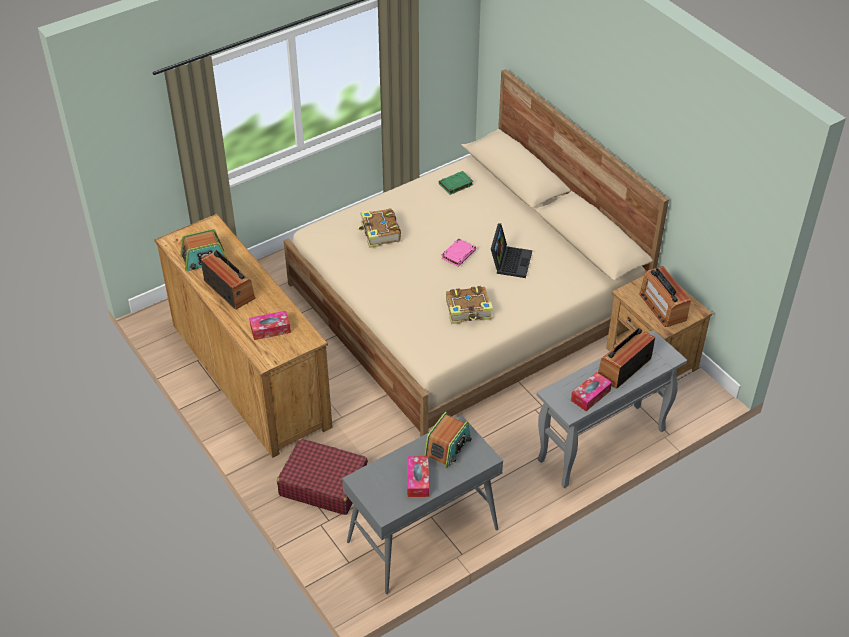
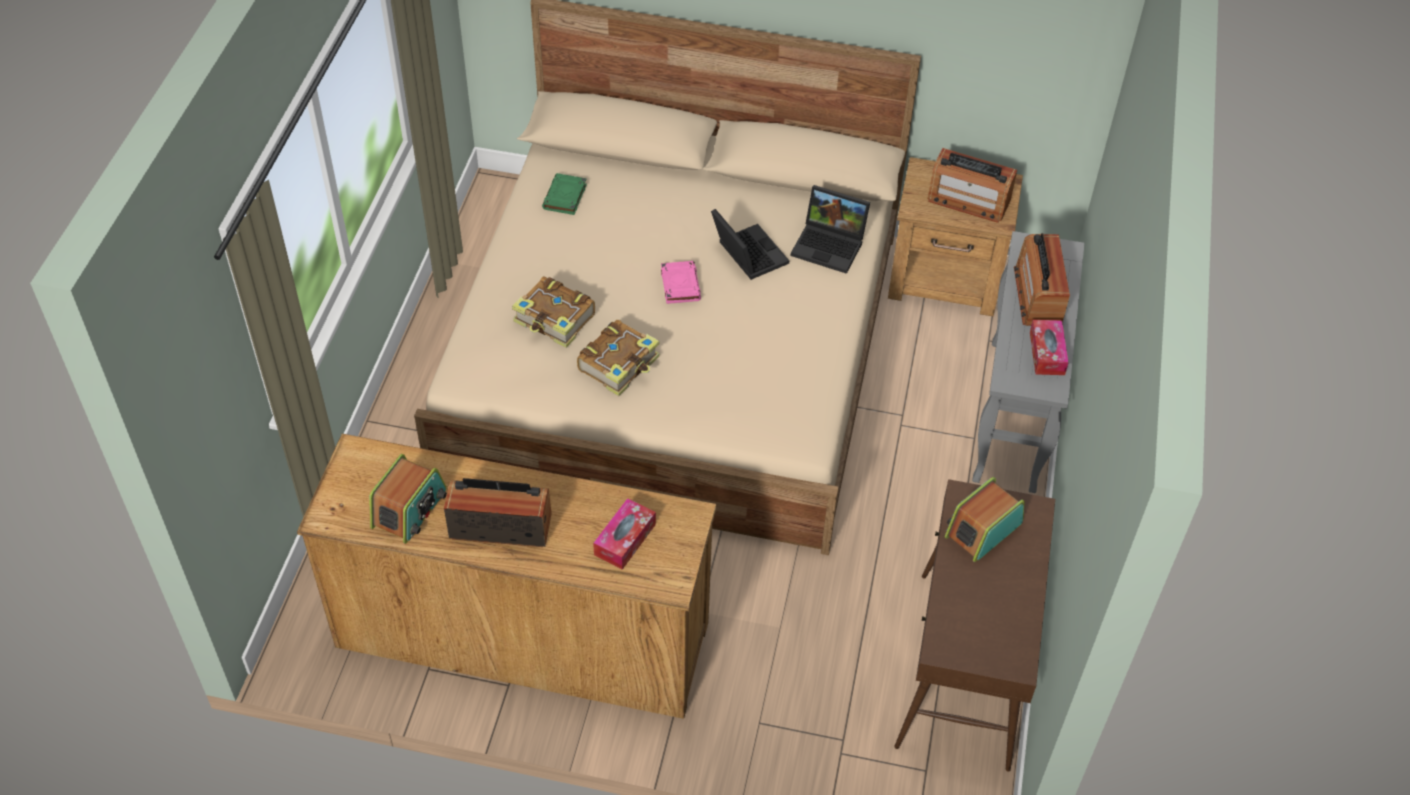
camera: 45 degrees left, 5 degrees up
red suitcase [277,439,368,515] -> none
grey console table [342,415,503,594] -> brown console table [894,479,1055,772]
tissue box [407,456,429,497] -> none
radio [424,412,472,468] -> radio turned 120 degrees counterclockwise [945,477,1025,562]
book [446,286,493,324] -> book moved to [577,320,659,396]
none -> laptop [790,185,870,274]

